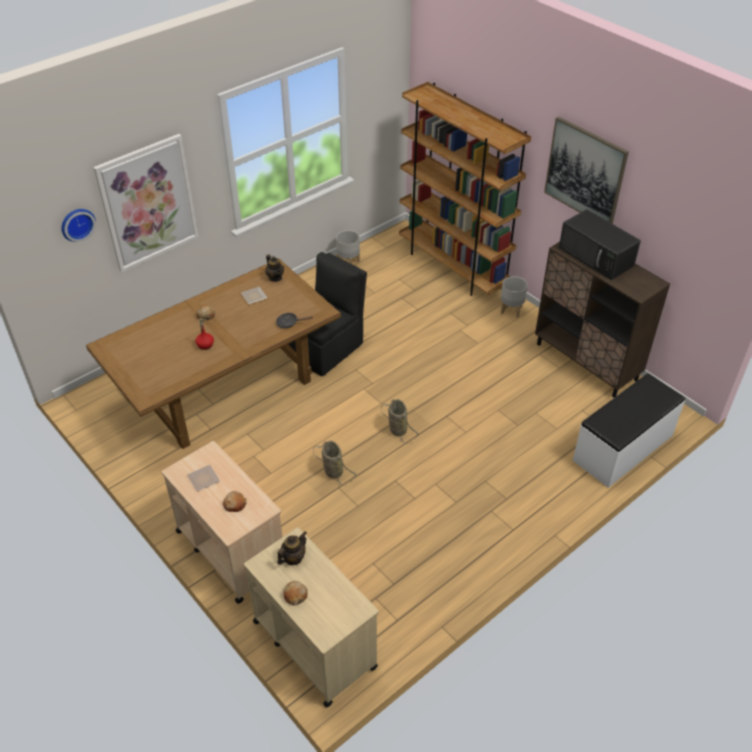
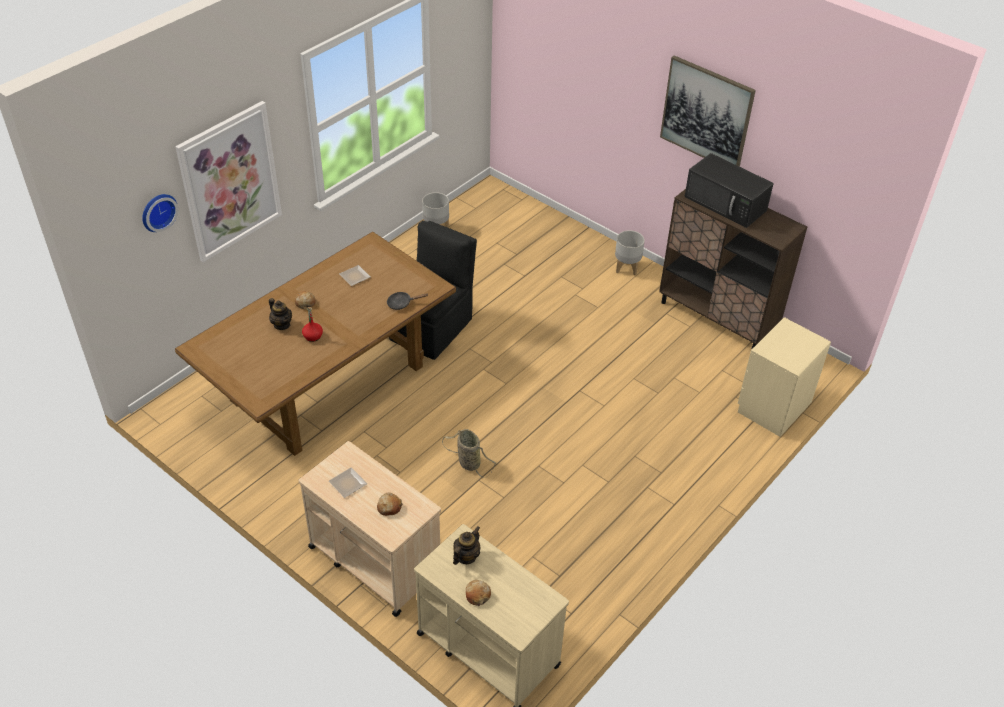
camera: 10 degrees left, 0 degrees up
teapot [265,255,284,282] -> teapot moved to [269,298,292,330]
basket [381,399,420,444] -> none
brown bookcase [399,82,531,296] -> none
white bench [573,373,685,488] -> beige nightstand [738,317,831,437]

